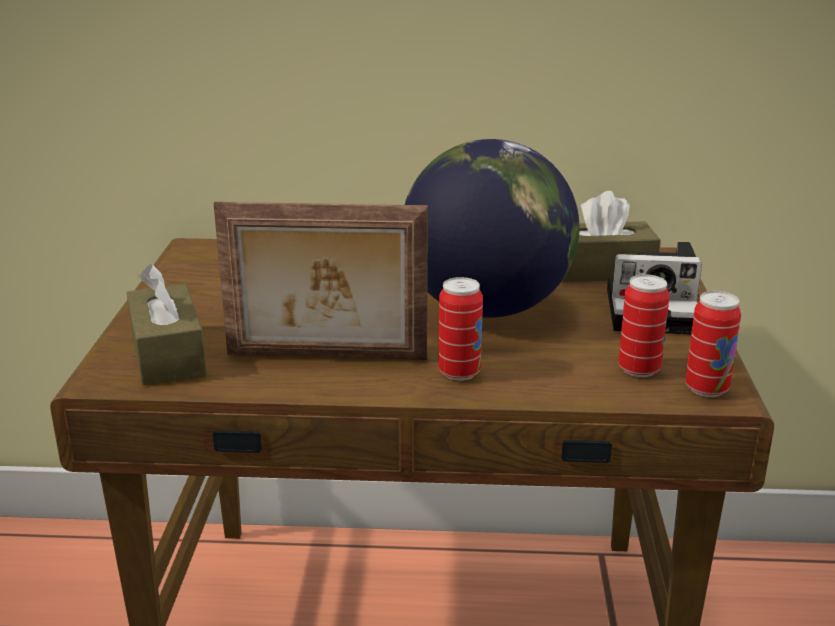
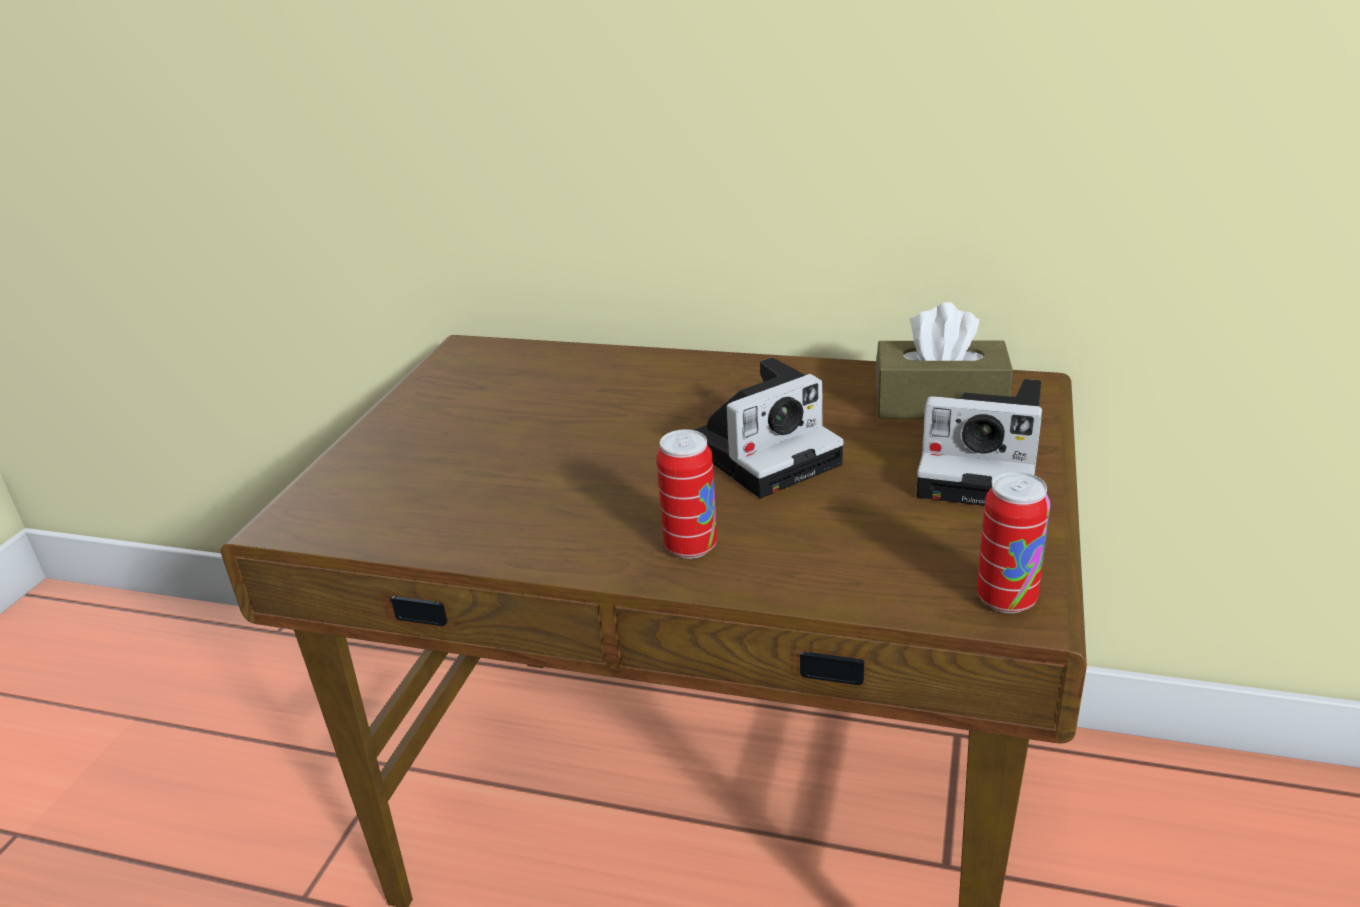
camera: 15 degrees right, 5 degrees up
brown tissue box [127,264,207,385] -> none
picture frame [214,202,428,360] -> none
globe [405,139,579,318] -> camera [694,357,843,498]
can [618,274,669,377] -> none

